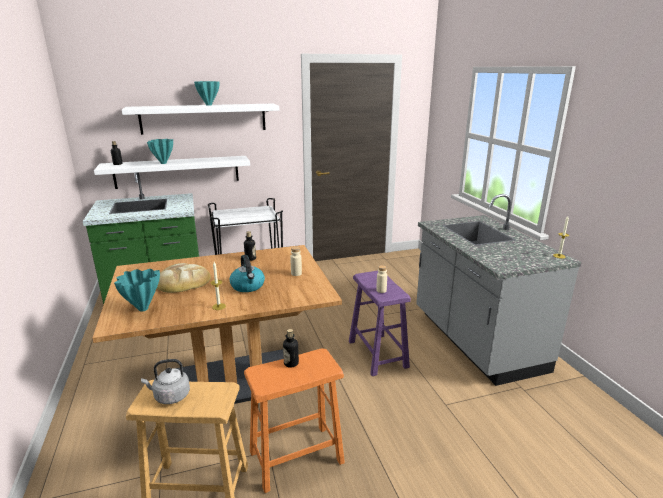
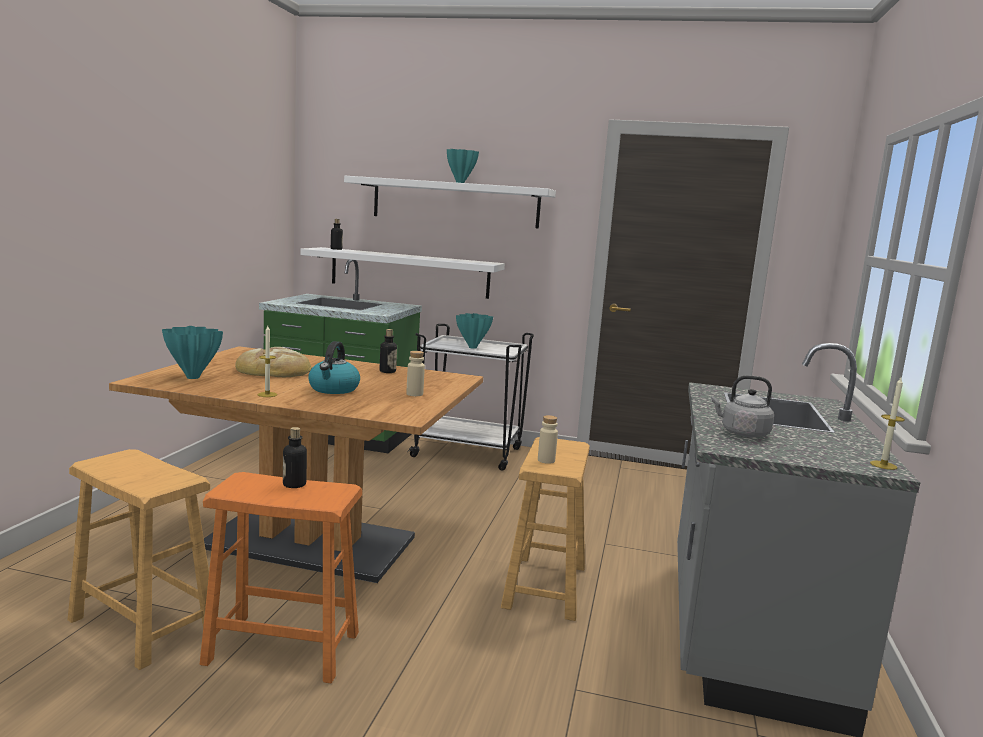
camera: 30 degrees right, 10 degrees down
grey kettle [141,359,190,404] -> grey kettle moved to [711,375,774,437]
turquoise vase [147,139,173,164] -> turquoise vase moved to [456,313,493,349]
purple stool [349,271,411,376] -> brown stool [501,437,590,621]

